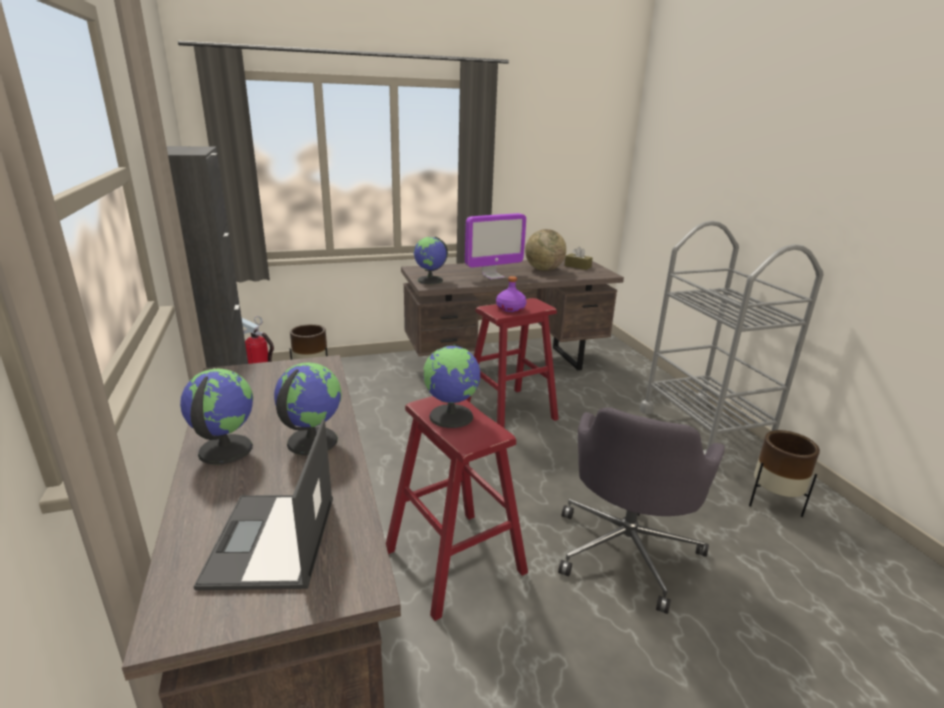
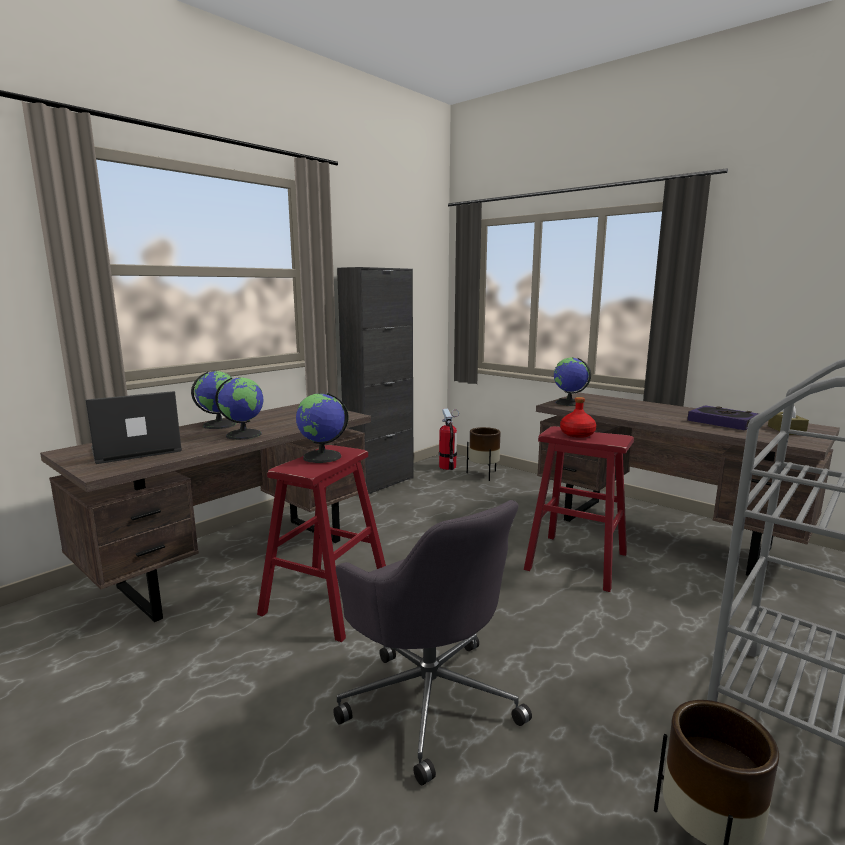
camera: 60 degrees right, 10 degrees down
monitor [465,213,526,279] -> none
purple bottle [496,276,526,312] -> red bottle [560,397,596,438]
globe [525,229,566,271] -> book [687,406,759,430]
grey office chair [558,408,725,614] -> grey office chair turned 120 degrees counterclockwise [333,500,532,785]

